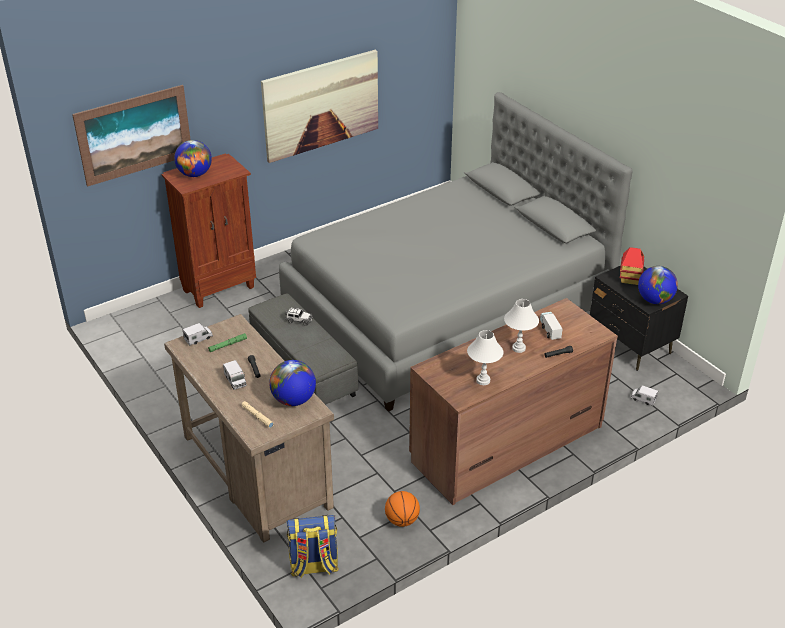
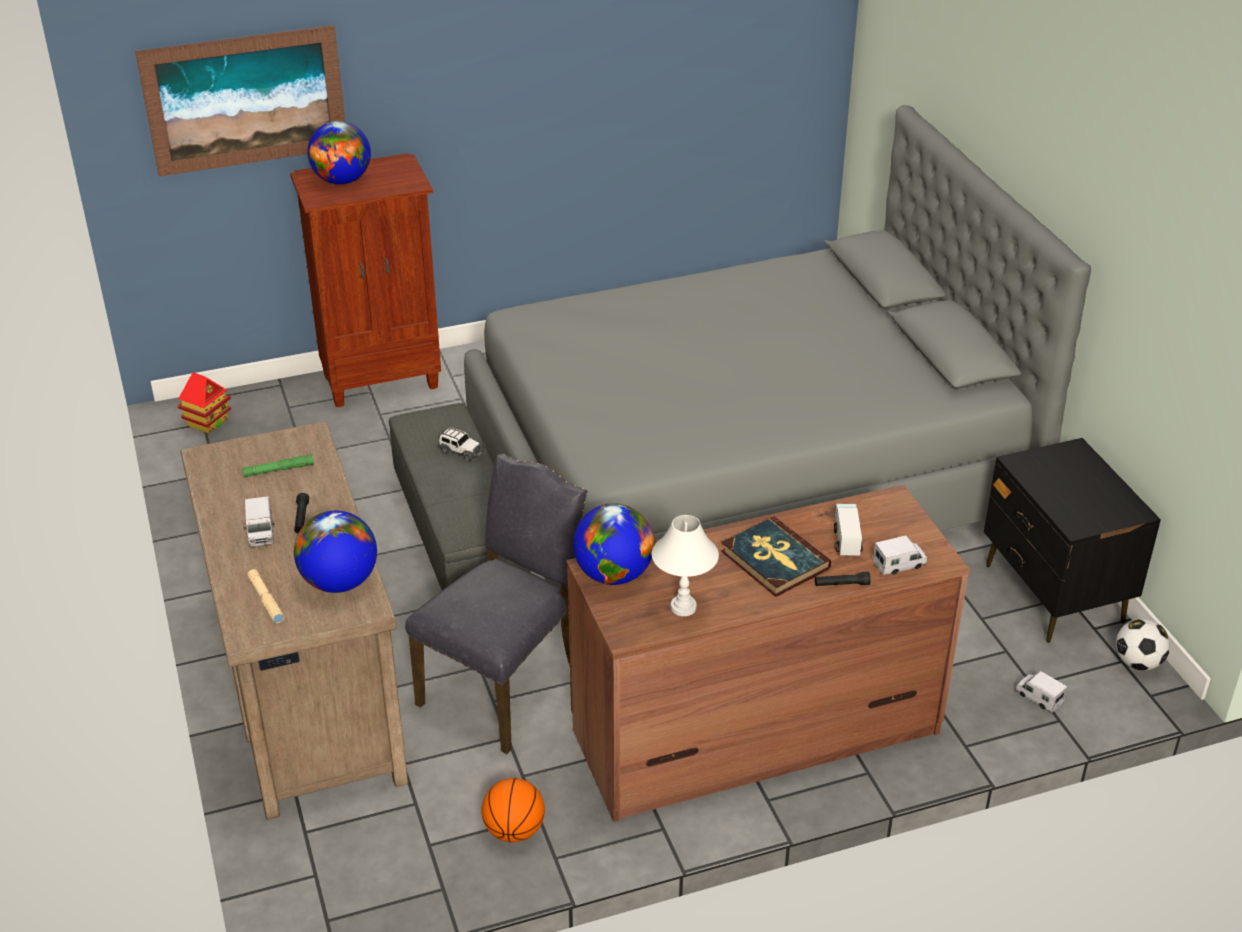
camera: 15 degrees right, 0 degrees up
toy truck [183,323,213,346] -> toy truck moved to [872,535,927,576]
picture [261,50,378,163] -> none
backpack [286,515,339,578] -> none
white table lamp [504,299,539,353] -> book [721,517,831,597]
toy house [620,247,644,285] -> toy house moved to [178,372,231,434]
globe [638,266,678,304] -> globe moved to [573,503,655,585]
none -> grey chair [405,454,587,754]
none -> football [1116,618,1170,671]

